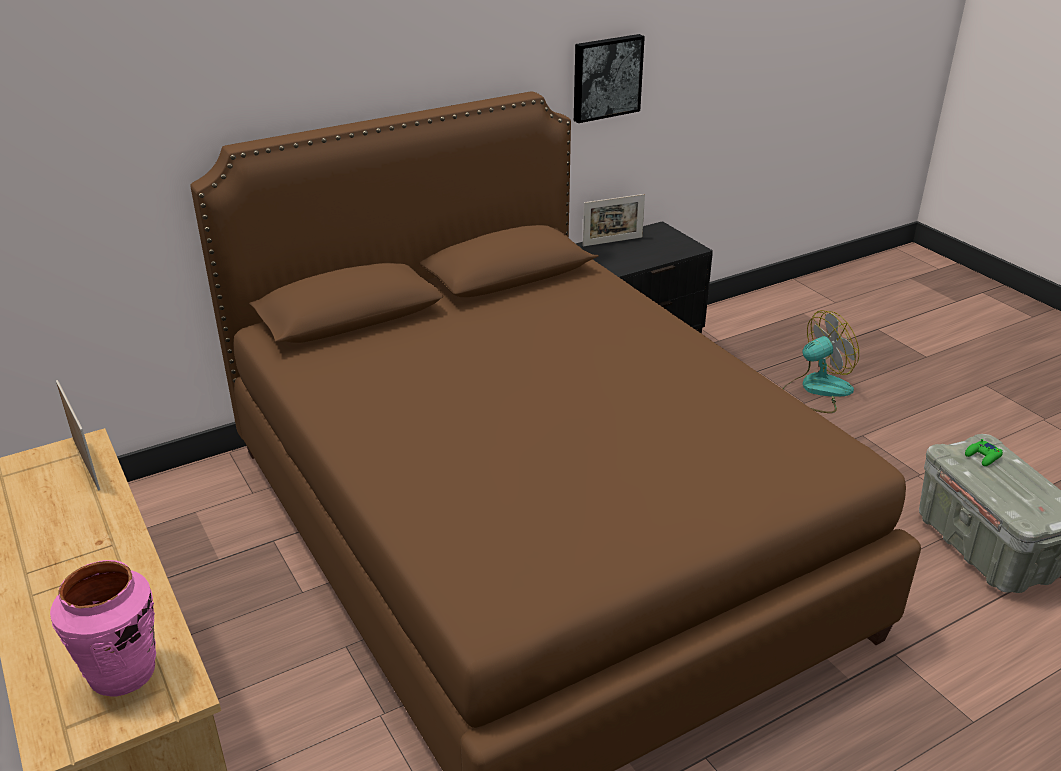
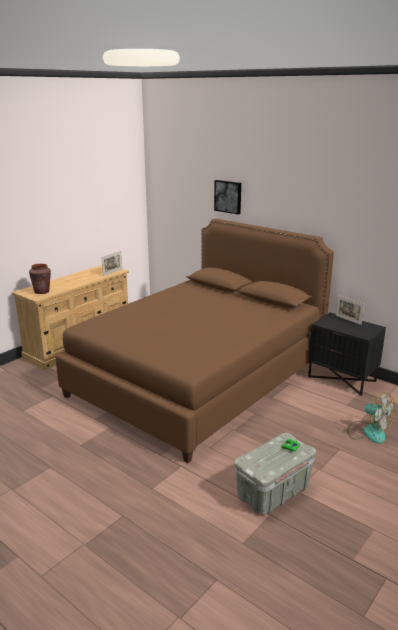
camera: 70 degrees right, 10 degrees down
pink vase [50,560,156,697] -> brown vase [29,264,51,294]
picture [574,34,645,123] -> picture moved to [214,180,241,214]

